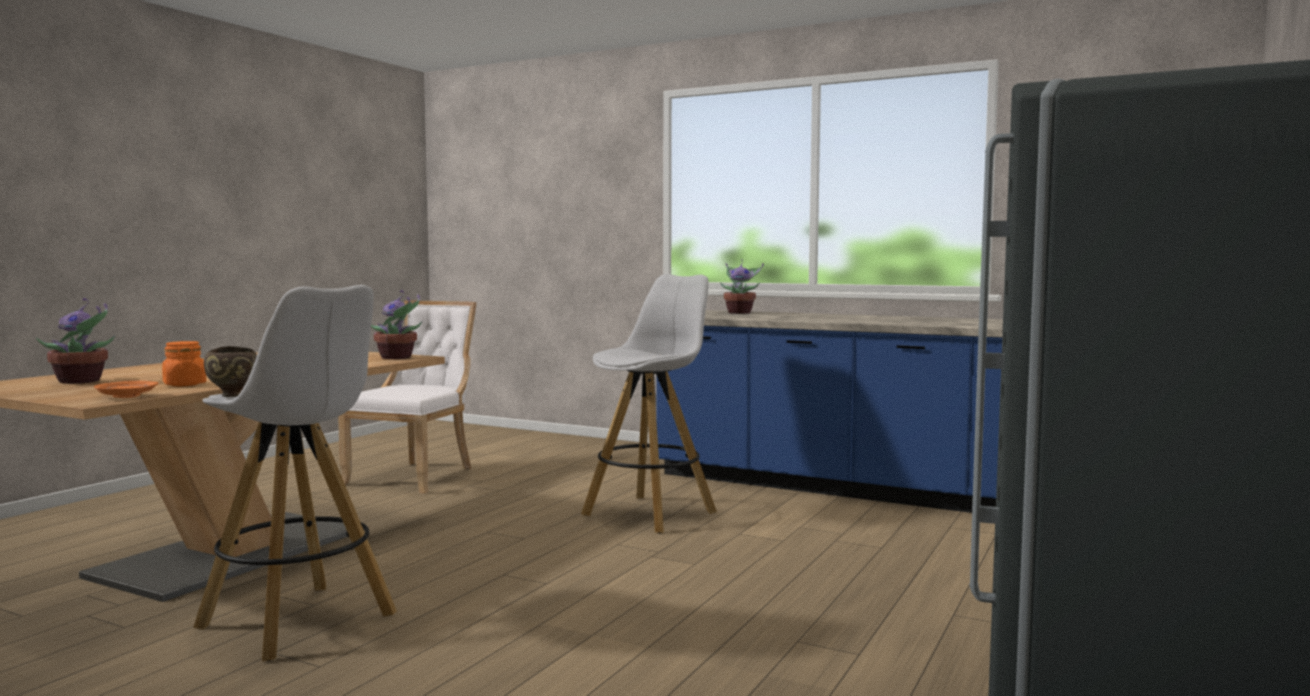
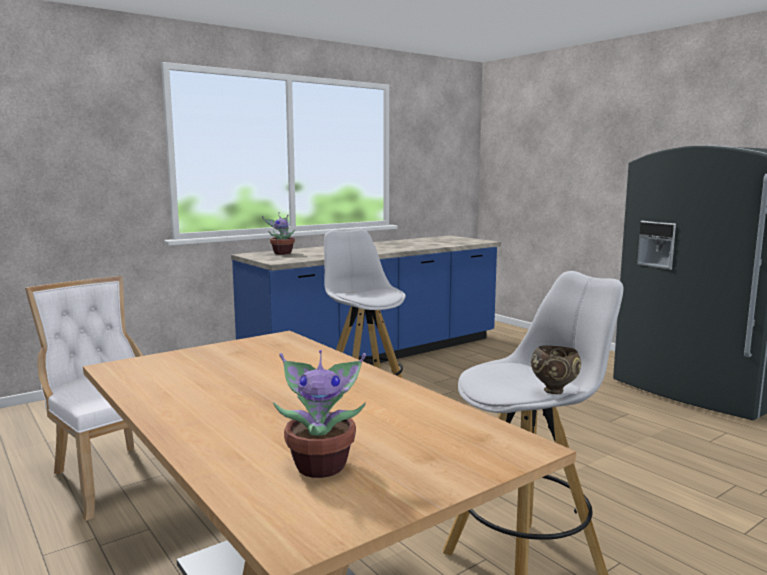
camera: 65 degrees left, 5 degrees up
orange plate [94,381,158,398] -> none
orange jar [162,341,206,386] -> none
potted plant [371,290,422,359] -> none

